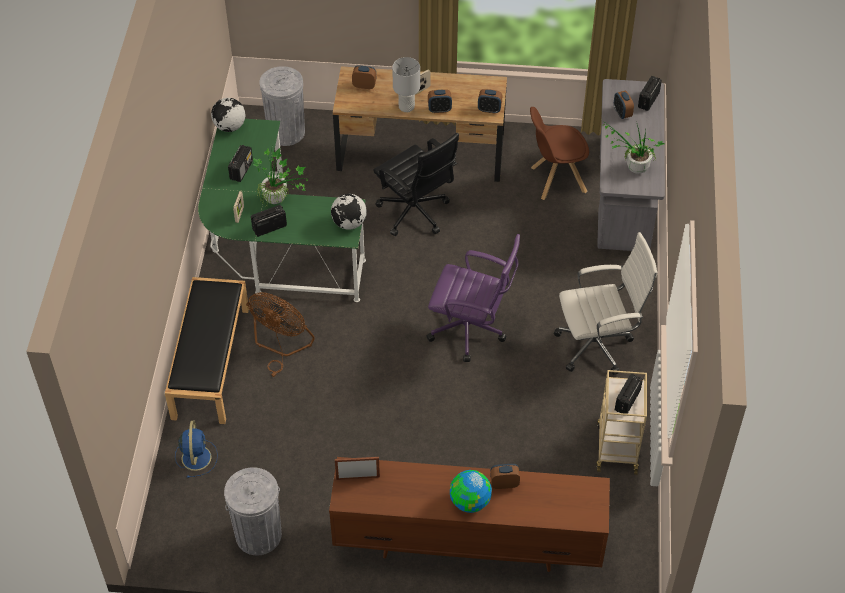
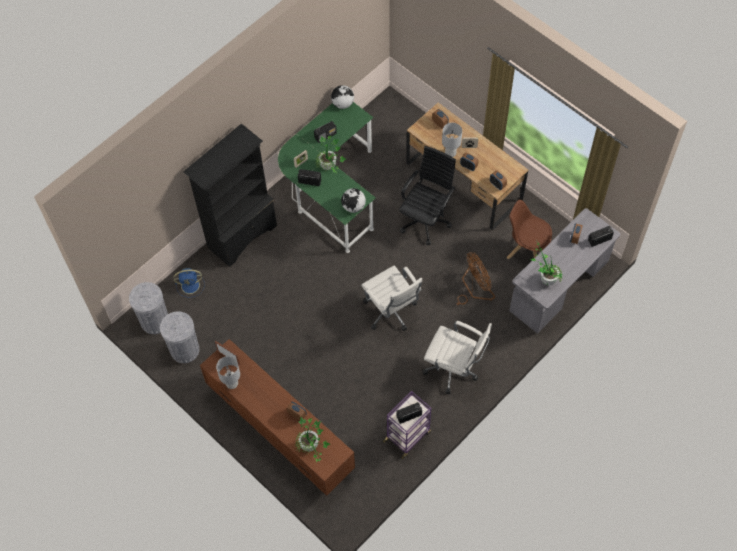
camera: 40 degrees right, 10 degrees up
black bench [165,277,249,424] -> black bookcase [183,123,277,267]
blue fan [175,421,218,478] -> blue fan turned 45 degrees clockwise [174,268,205,298]
brown fan [246,292,315,377] -> brown fan moved to [456,252,495,305]
grey trash can [259,66,305,146] -> grey trash can moved to [129,282,168,334]
black office chair [373,133,459,236] -> black office chair turned 150 degrees counterclockwise [399,146,456,245]
purple office chair [426,234,520,362] -> white office chair [361,266,422,331]
globe [450,470,492,513] -> none
beige cart [596,370,647,475] -> purple cart [383,391,431,459]
none -> grey table lamp [216,356,240,389]
none -> potted plant [295,417,330,462]

